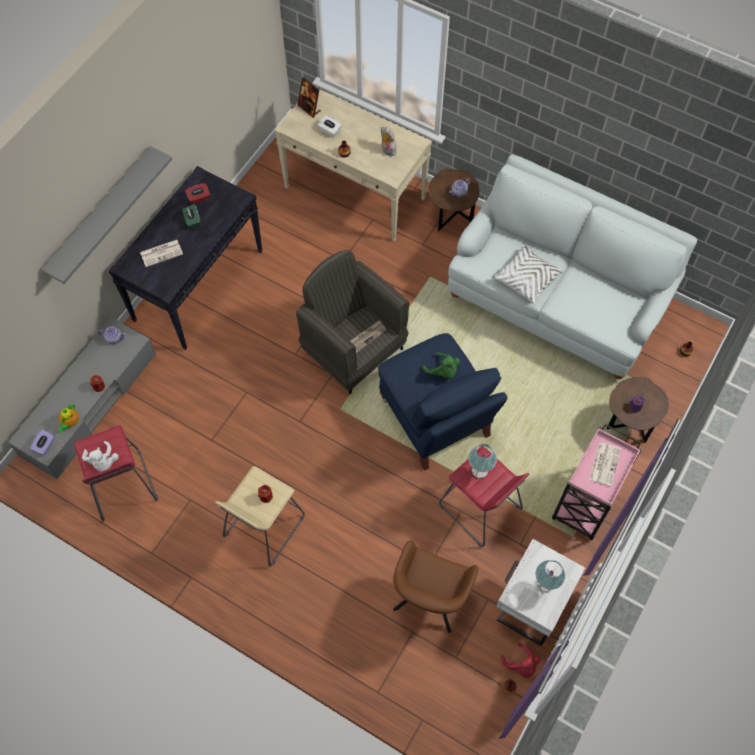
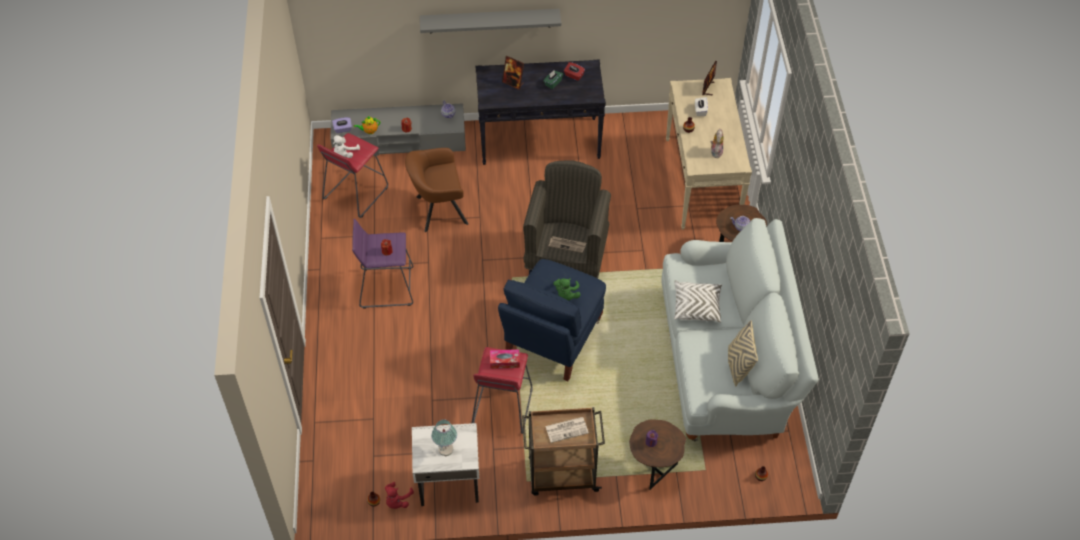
camera: 55 degrees right, 10 degrees down
newspaper [140,240,183,267] -> picture frame [502,56,524,90]
beige stool [215,466,305,566] -> purple stool [352,219,413,309]
brown armchair [393,540,478,633] -> brown armchair moved to [405,148,469,232]
table lamp [469,444,497,479] -> tissue box [490,349,520,369]
pink cart [552,424,642,540] -> brown cart [522,407,605,496]
none -> beige pillow [728,320,758,386]

